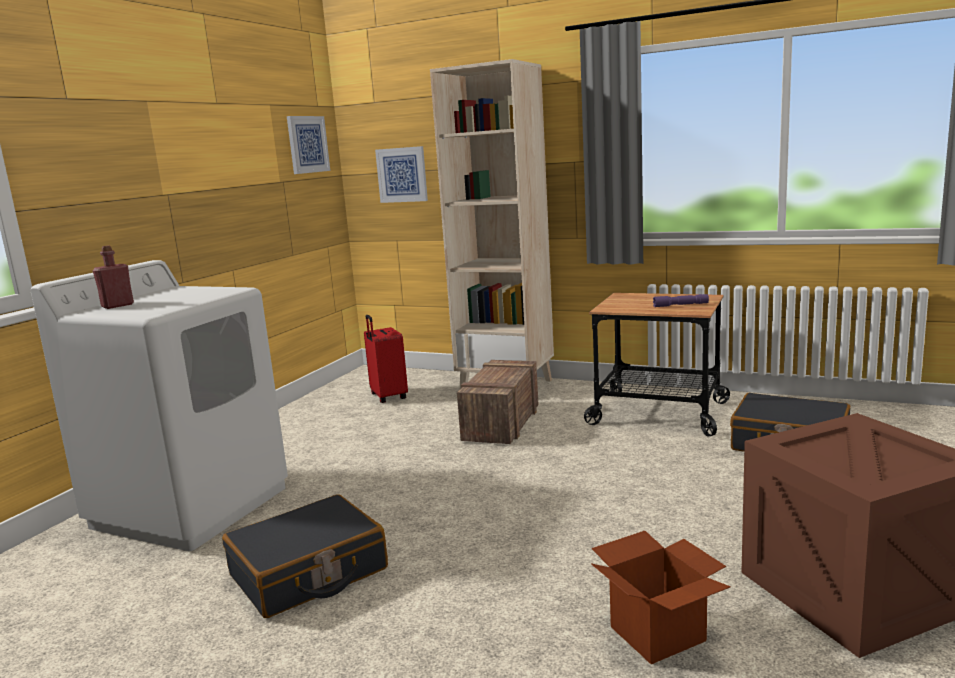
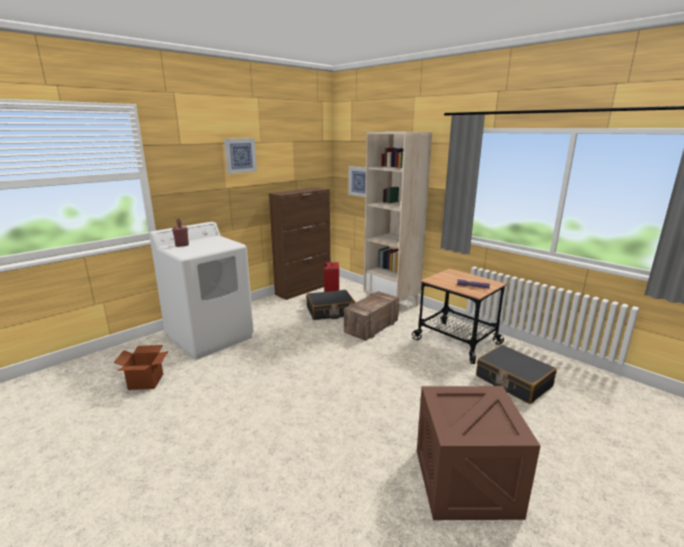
camera: 20 degrees right, 5 degrees up
black suitcase [222,495,388,618] -> black suitcase moved to [306,290,355,320]
picture [287,116,330,174] -> picture moved to [224,138,257,174]
cardboard box [591,531,731,664] -> cardboard box moved to [113,345,169,390]
none -> brown cabinet [269,187,330,300]

